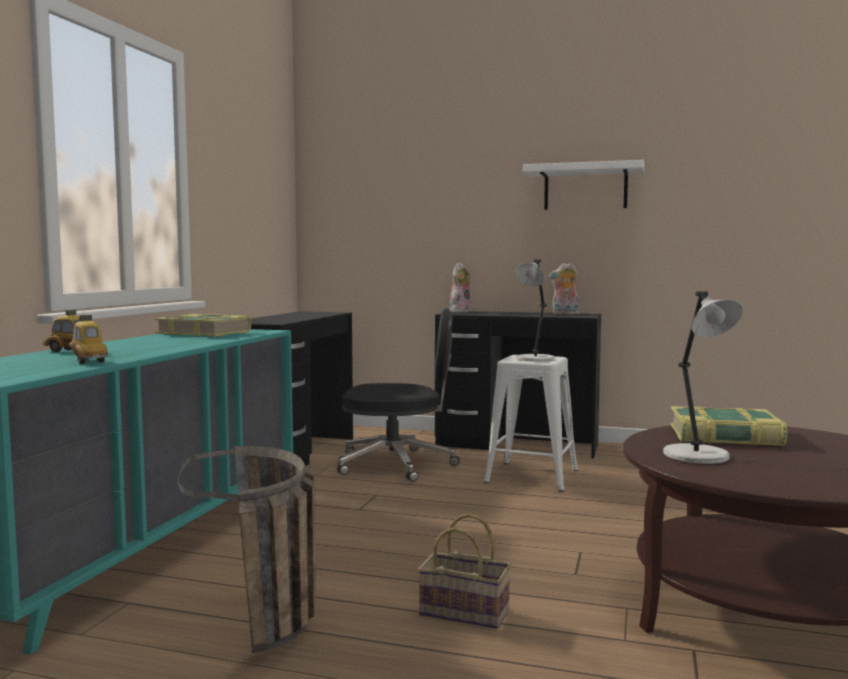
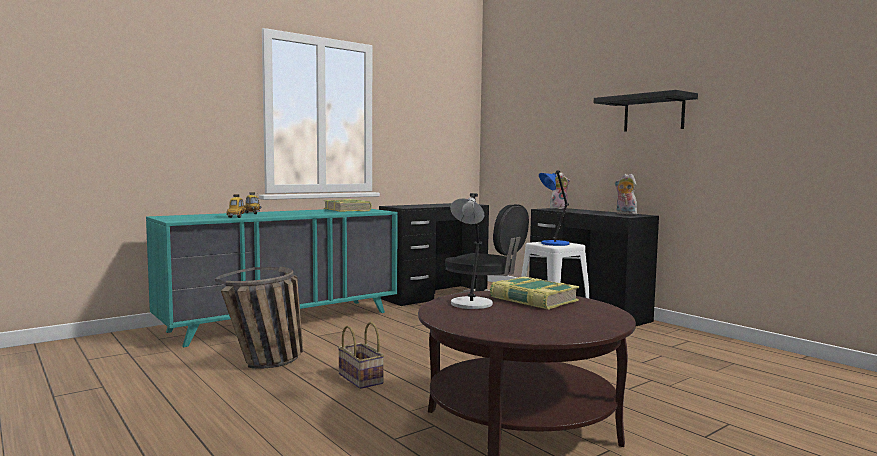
camera: 35 degrees right, 0 degrees up
grey table lamp [515,259,555,362] -> blue table lamp [539,170,570,246]
white shelf [523,160,644,210] -> black shelf [594,90,698,132]

